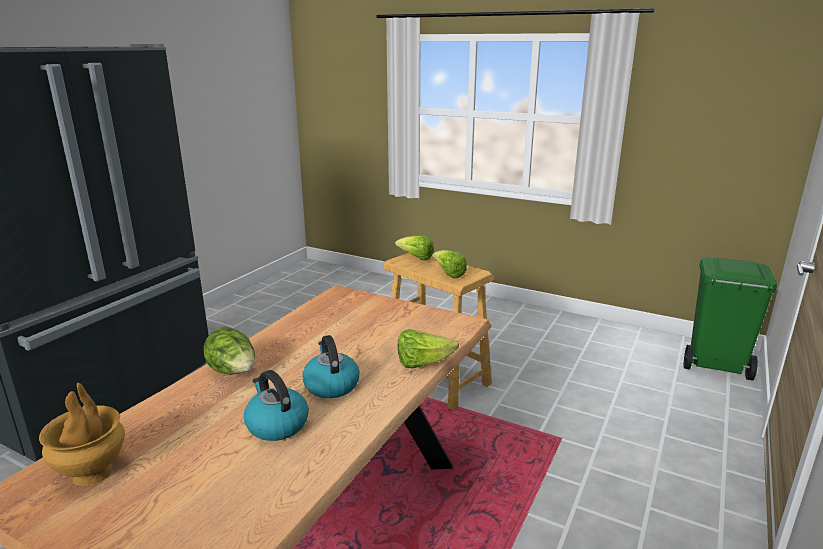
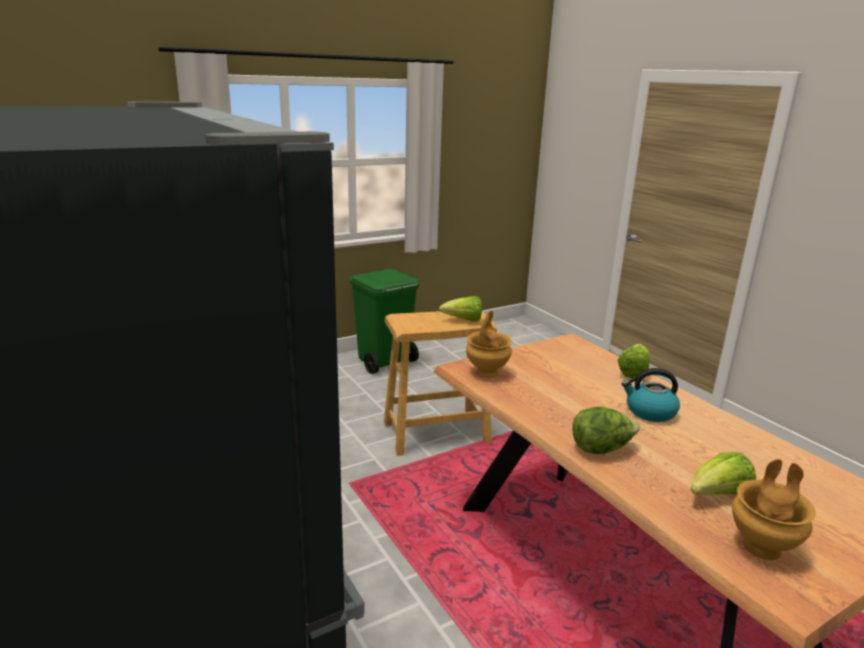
camera: 60 degrees left, 0 degrees up
kettle [244,370,309,441] -> none
lettuce [395,236,434,261] -> lettuce moved to [691,452,756,495]
green trash can [684,257,777,380] -> green trash can moved to [350,269,419,374]
none -> brown vase [466,311,512,378]

